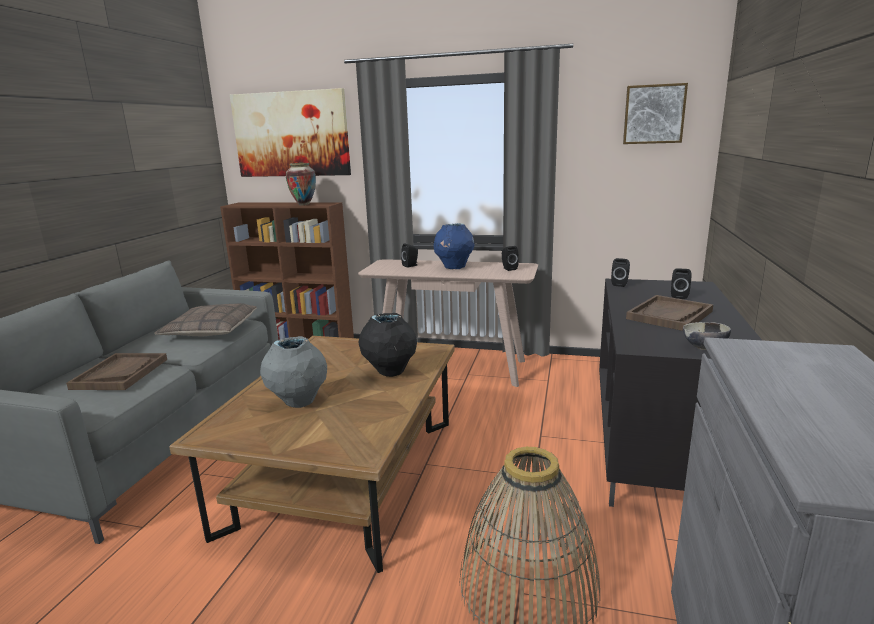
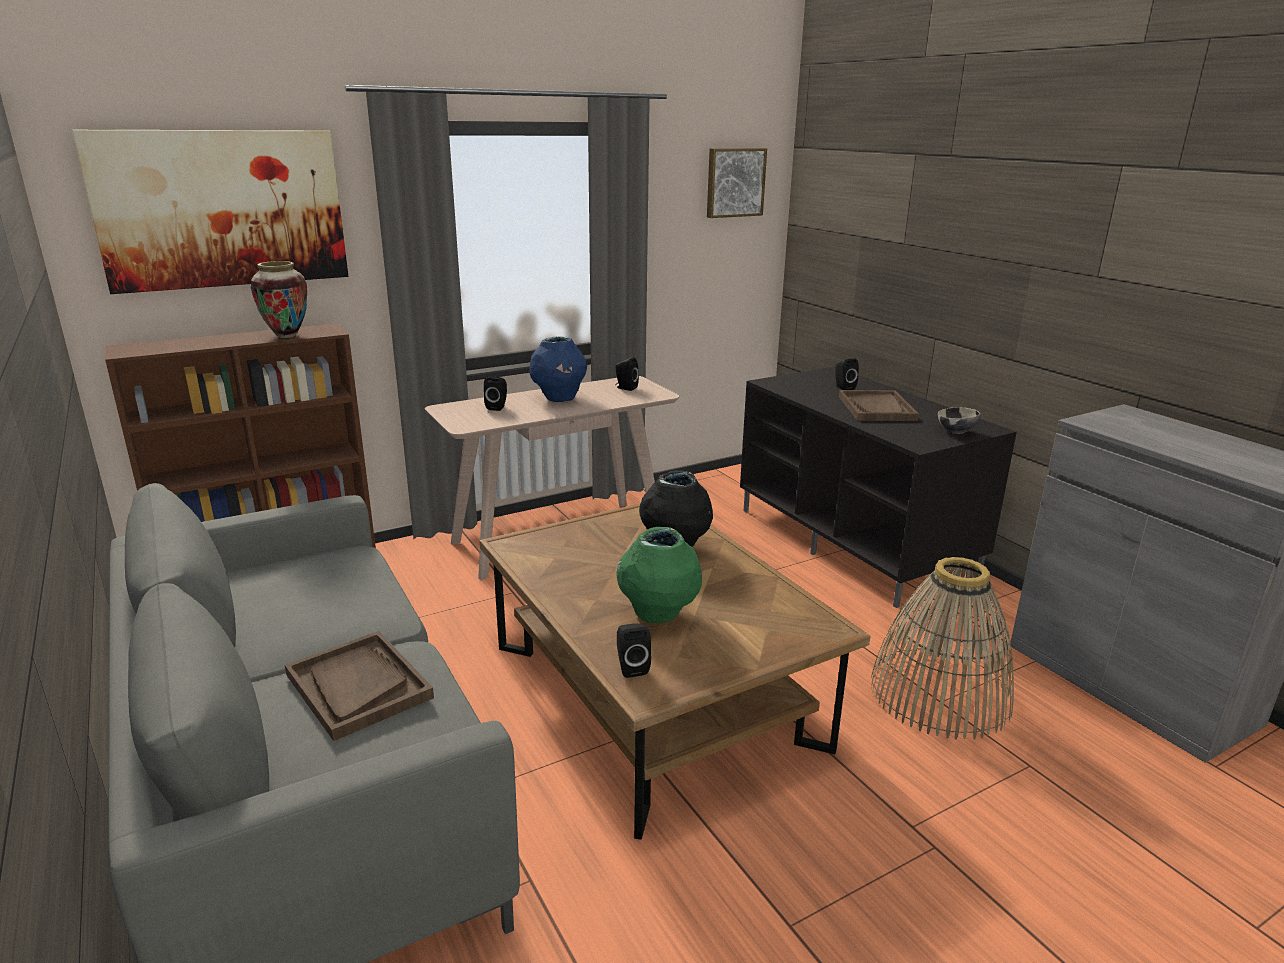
camera: 45 degrees left, 5 degrees up
pillow [155,303,257,336] -> none
grey vase [260,336,327,408] -> green vase [616,527,702,623]
black speaker [611,258,630,287] -> black speaker moved to [617,623,651,678]

